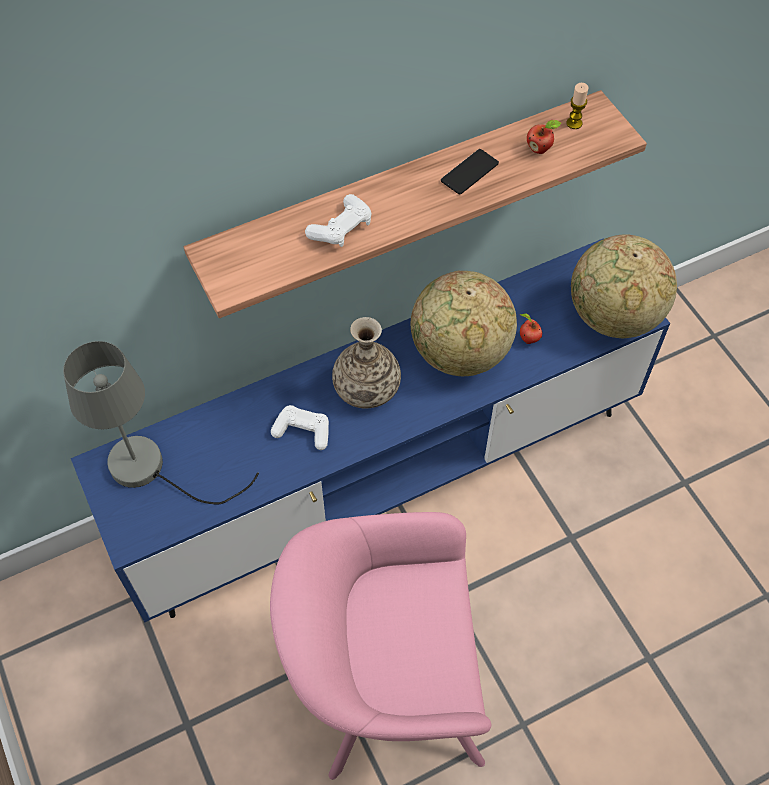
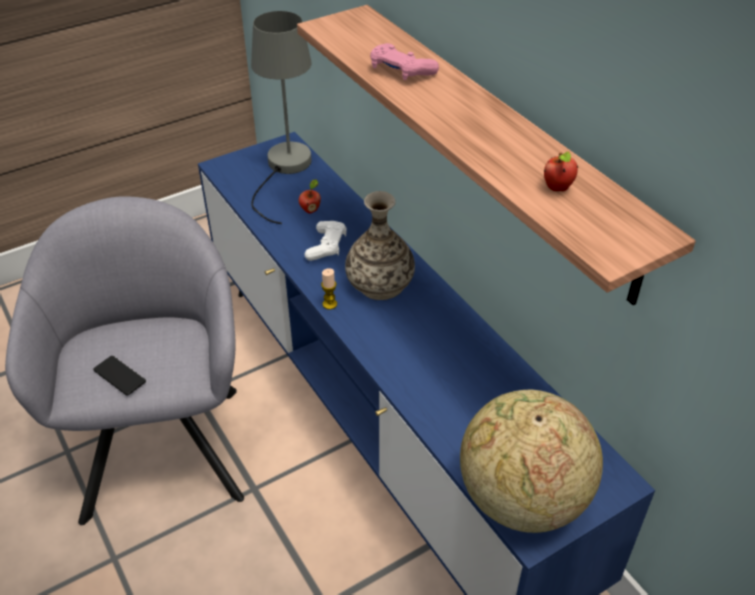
camera: 85 degrees right, 15 degrees down
pink armchair [270,512,491,780] -> grey armchair [5,196,244,525]
white game controller [305,194,371,247] -> pink game controller [370,43,439,80]
globe [411,271,517,376] -> none
phone [441,149,499,194] -> phone moved to [93,356,146,396]
apple [520,314,542,344] -> apple moved to [299,179,321,213]
candle [566,83,588,129] -> candle moved to [321,268,337,309]

